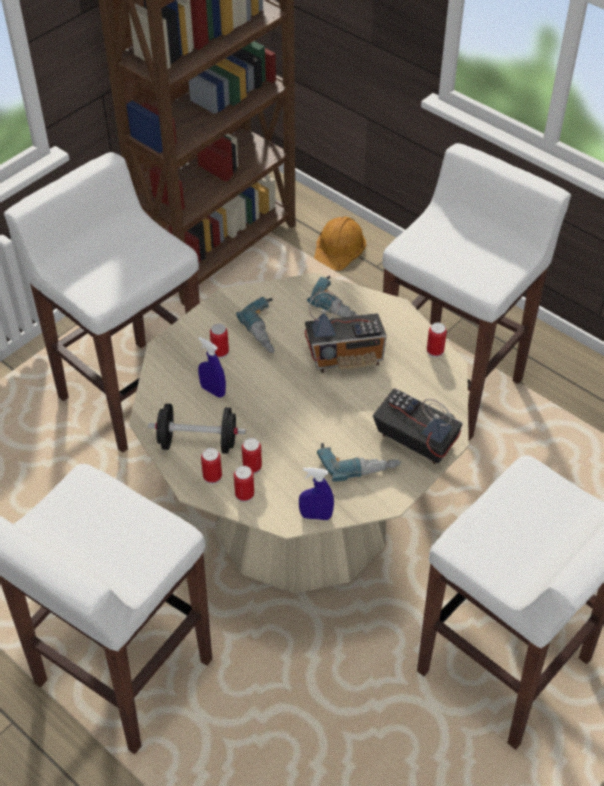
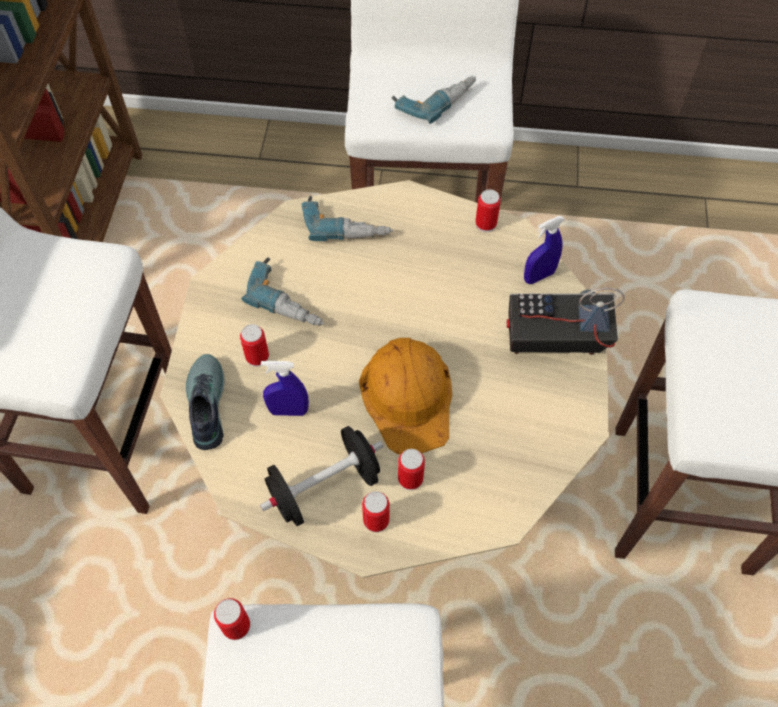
camera: 35 degrees left, 10 degrees up
can [234,466,254,502] -> can moved to [214,598,250,640]
blue spray bottle [299,467,334,520] -> blue spray bottle moved to [524,216,565,284]
radio [305,291,387,373] -> none
orange hard hat [314,216,366,271] -> orange hard hat moved to [359,338,452,454]
power drill [317,443,402,482] -> power drill moved to [392,76,476,124]
none -> shoe [186,354,225,450]

